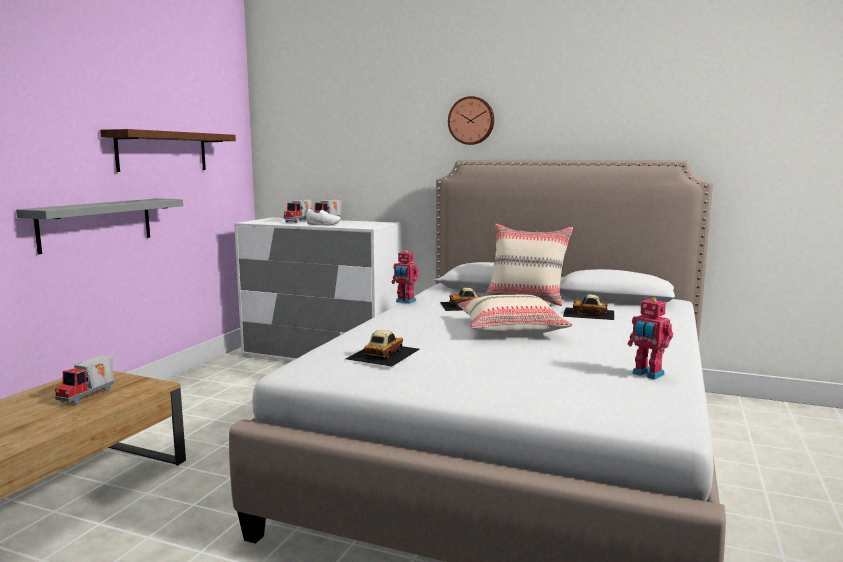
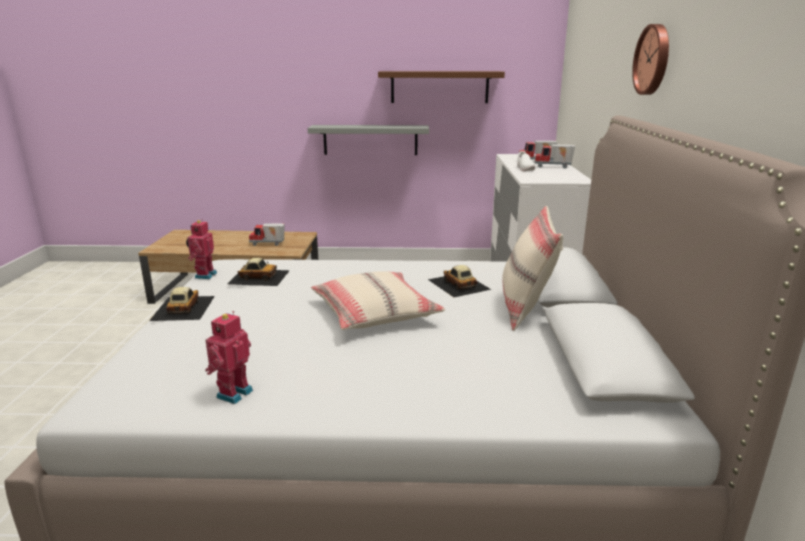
camera: 70 degrees right, 10 degrees up
toy robot [392,250,419,304] -> toy robot moved to [186,219,217,279]
toy car [563,294,614,320] -> toy car moved to [149,287,215,321]

